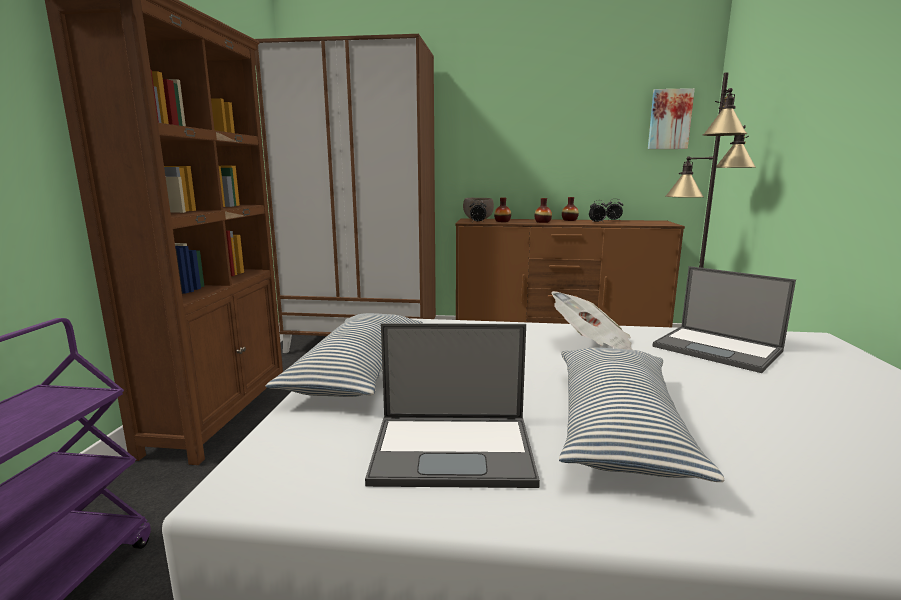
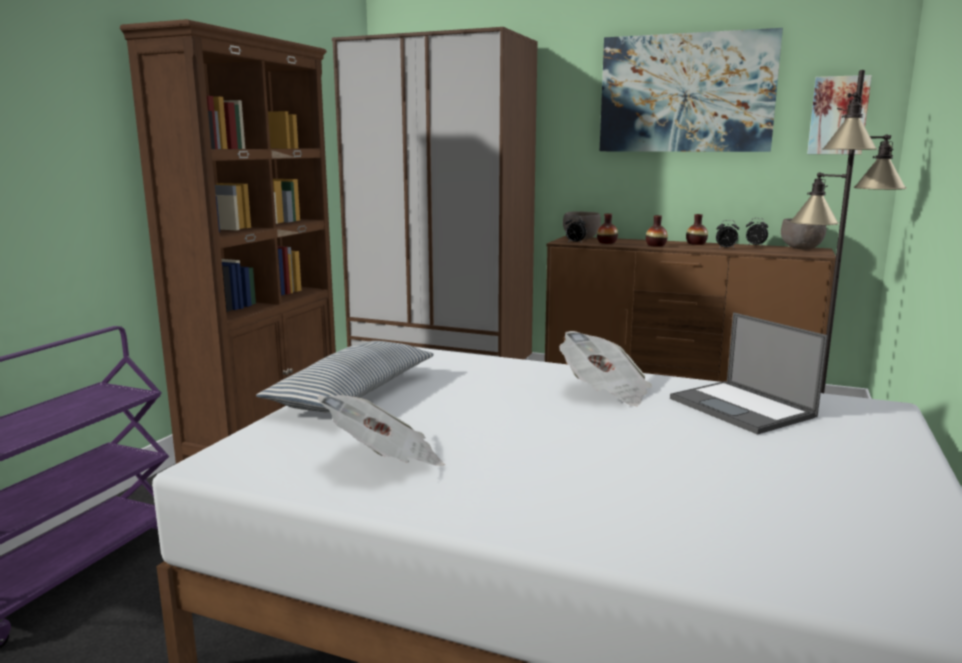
camera: 15 degrees right, 0 degrees up
laptop [365,323,540,488] -> newspaper [317,395,446,466]
pillow [559,348,724,482] -> none
none -> picture [600,28,783,152]
none -> brown bowl [781,218,826,249]

